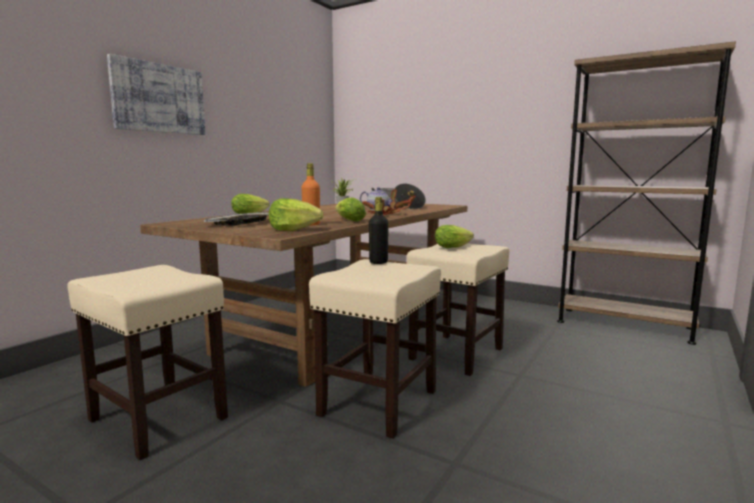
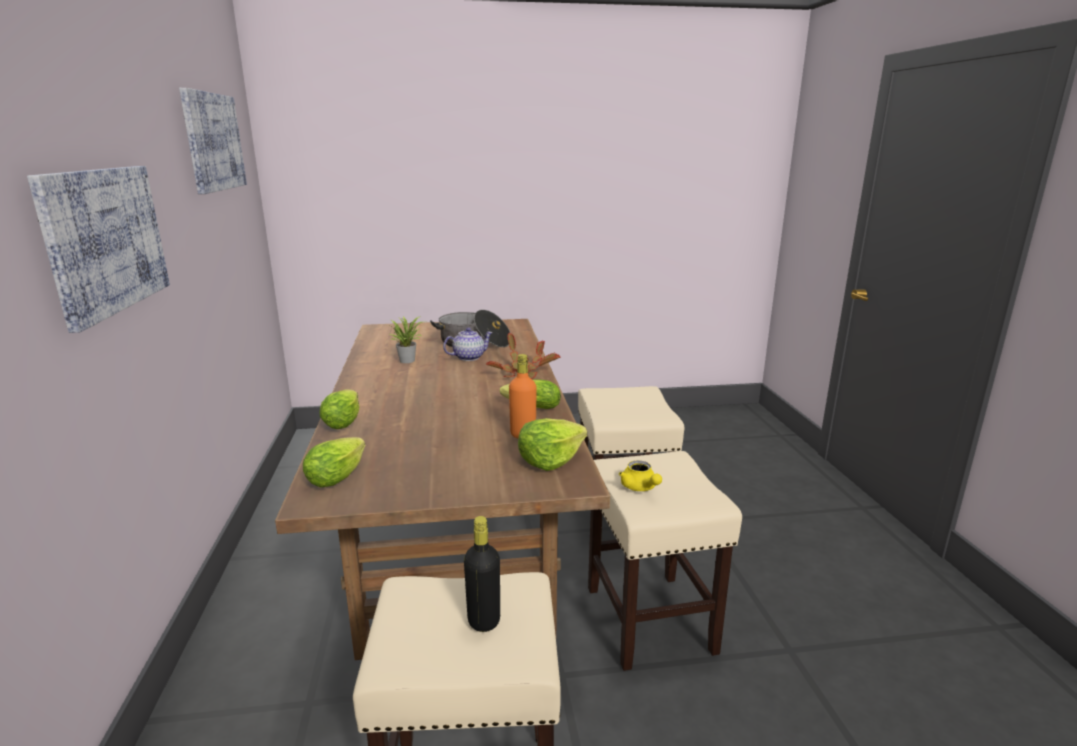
camera: 40 degrees left, 10 degrees up
tray [204,212,269,226] -> none
black bottle [369,197,389,264] -> black bottle moved to [464,516,500,632]
lettuce [435,225,474,248] -> lettuce moved to [303,437,365,488]
brown bookcase [557,41,736,345] -> none
none -> picture [179,88,247,194]
none -> yellow teapot [619,460,662,491]

